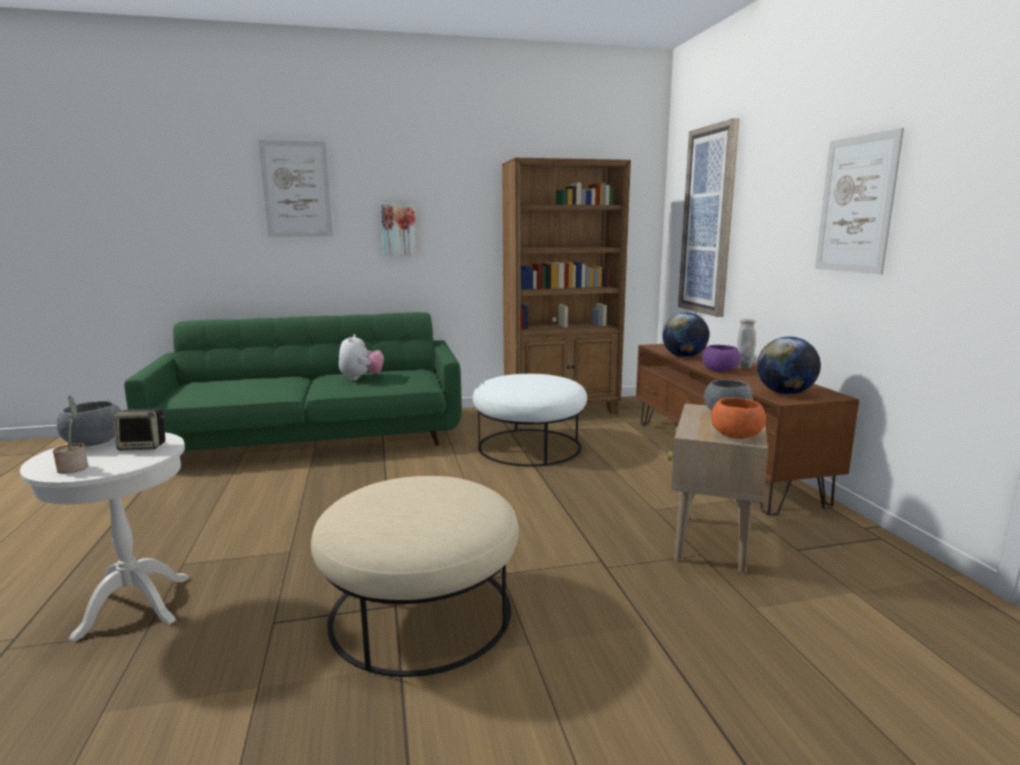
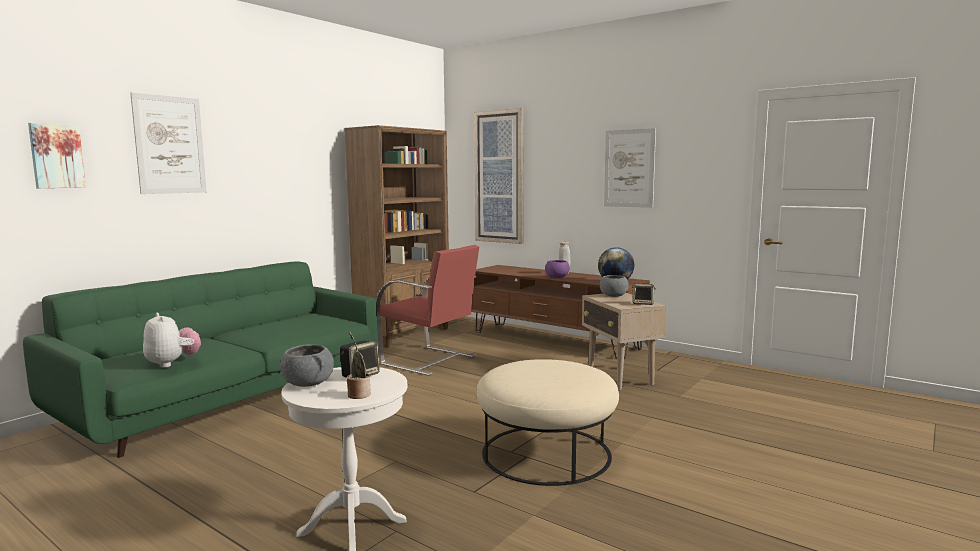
camera: 40 degrees left, 5 degrees down
plush toy [339,334,384,381] -> plush toy moved to [143,312,201,368]
picture [381,203,417,256] -> picture moved to [28,123,86,188]
white ottoman [473,374,587,466] -> red armchair [376,245,479,376]
globe [662,312,709,358] -> none
orange bowl [711,397,766,439] -> speaker [632,283,656,305]

